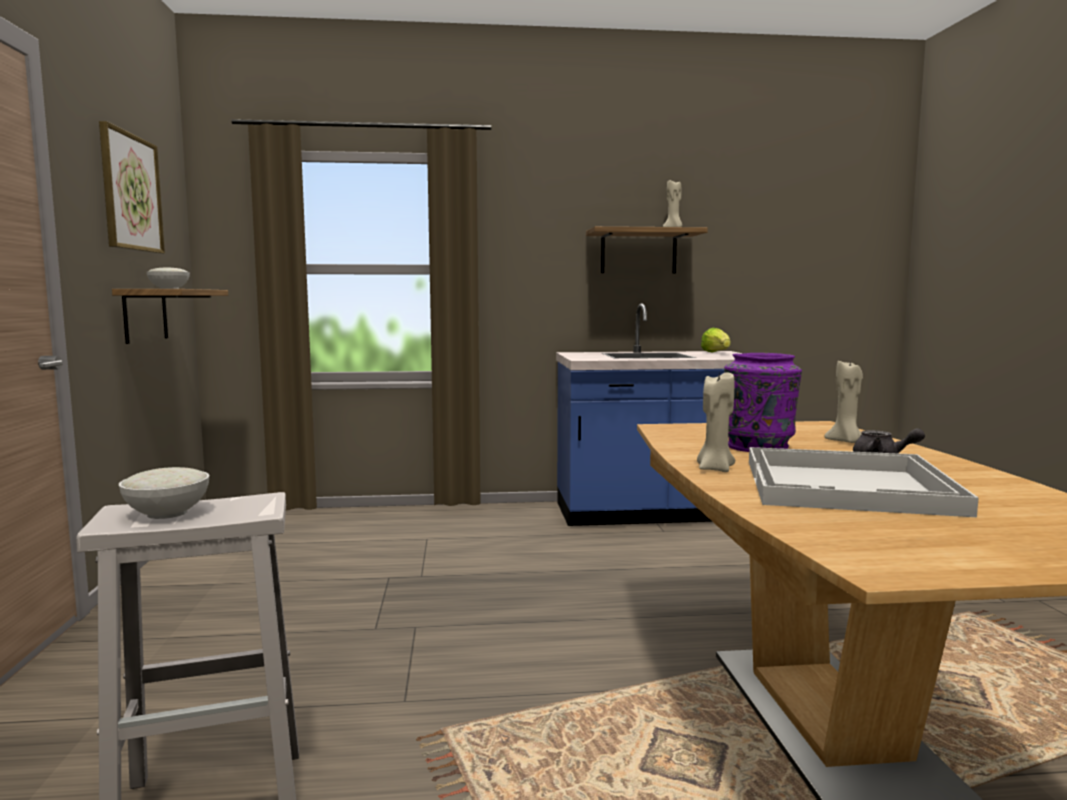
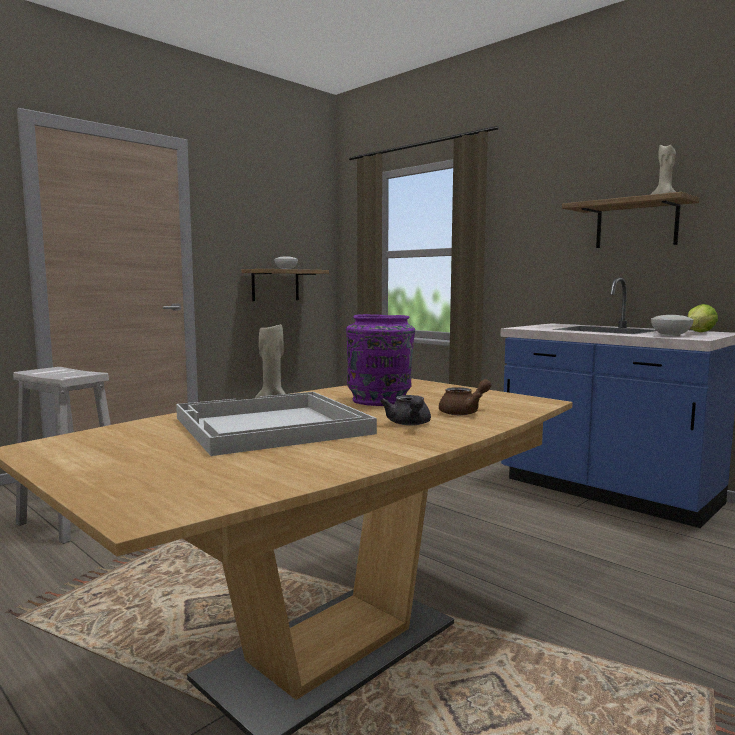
camera: 50 degrees right, 0 degrees up
picture [99,121,165,254] -> none
white bowl [119,467,209,519] -> white bowl moved to [651,315,694,336]
beige candle [824,360,863,443] -> brown teapot [439,379,491,415]

